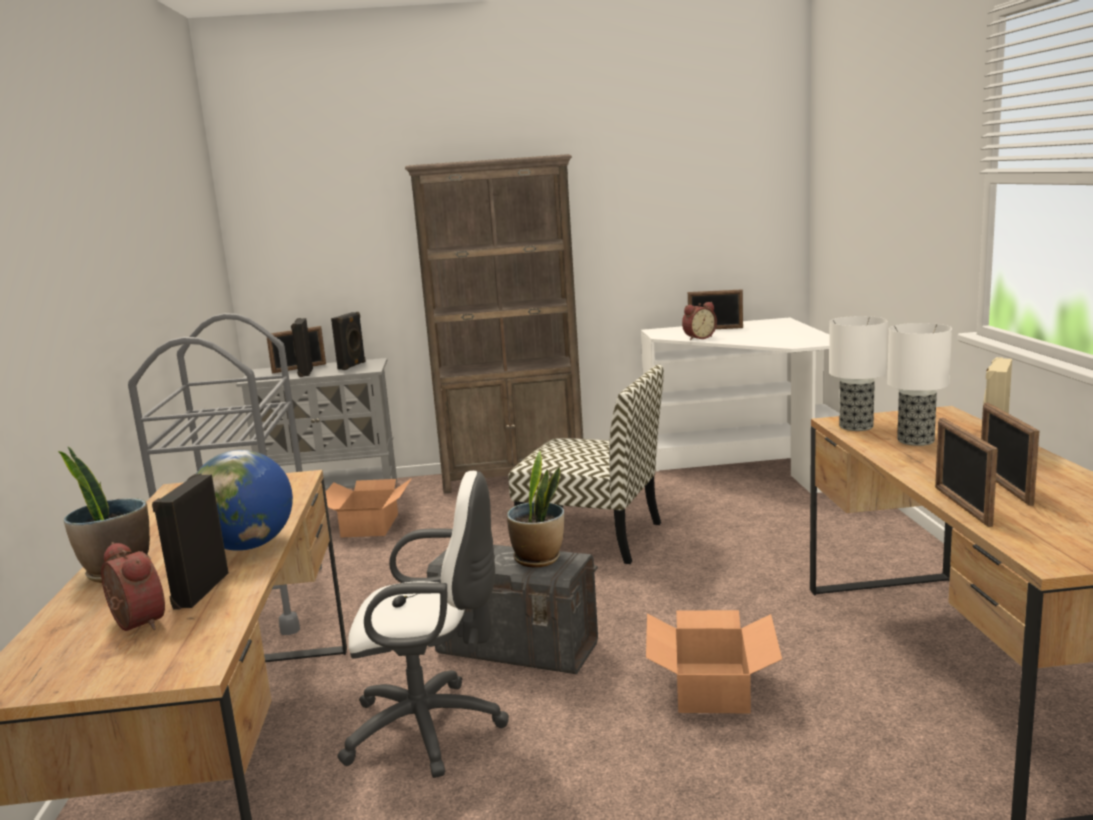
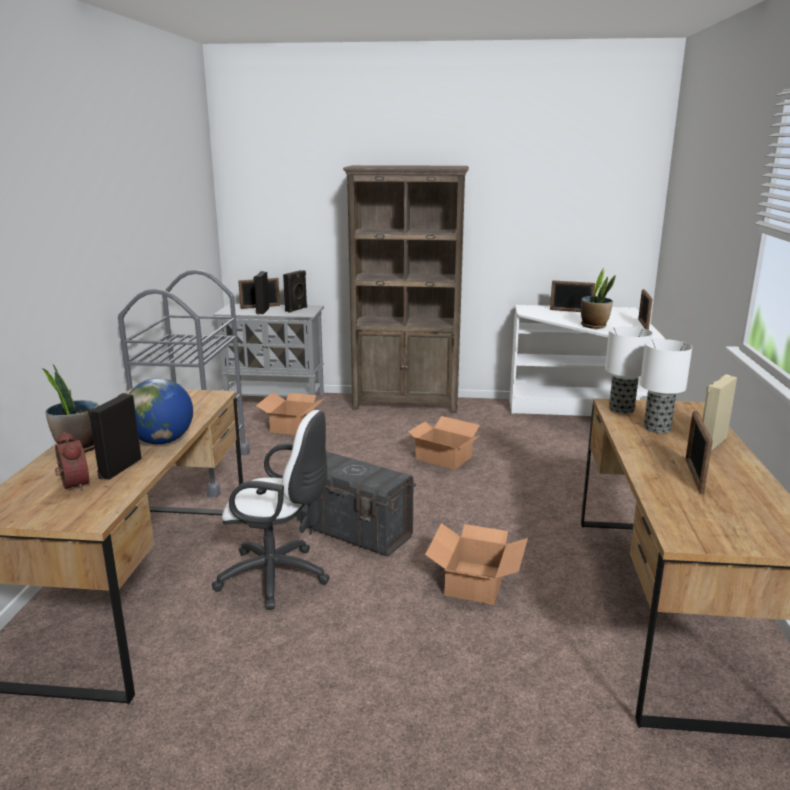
camera: 10 degrees right, 5 degrees up
potted plant [507,451,564,568] -> potted plant moved to [581,268,616,329]
chair [508,364,664,564] -> cardboard box [408,416,481,470]
alarm clock [682,302,717,340] -> none
picture frame [935,418,998,527] -> picture frame moved to [638,289,653,330]

